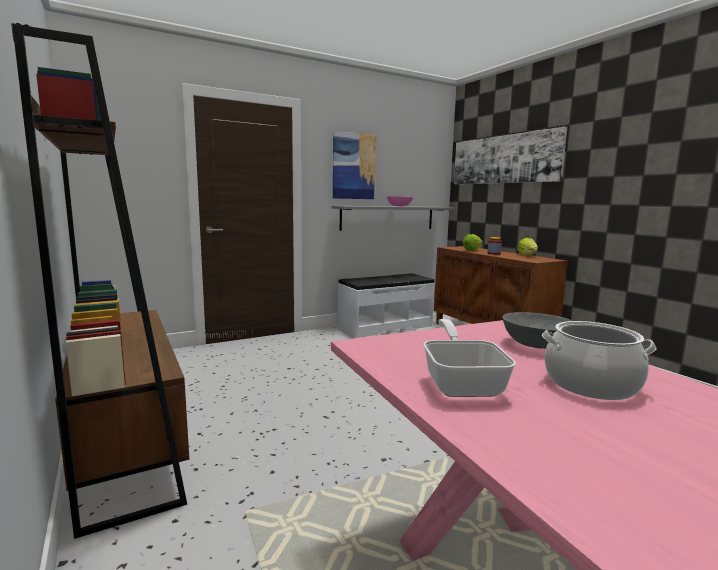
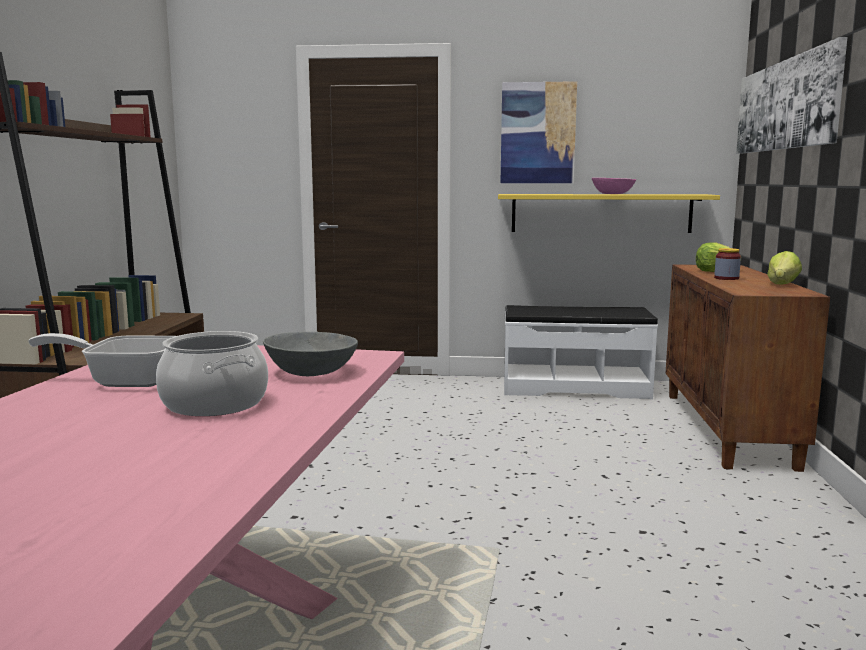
camera: 35 degrees right, 0 degrees up
grey shelf [332,206,454,231] -> yellow shelf [498,194,720,233]
frying pan [423,319,516,397] -> frying pan turned 120 degrees counterclockwise [28,333,175,387]

